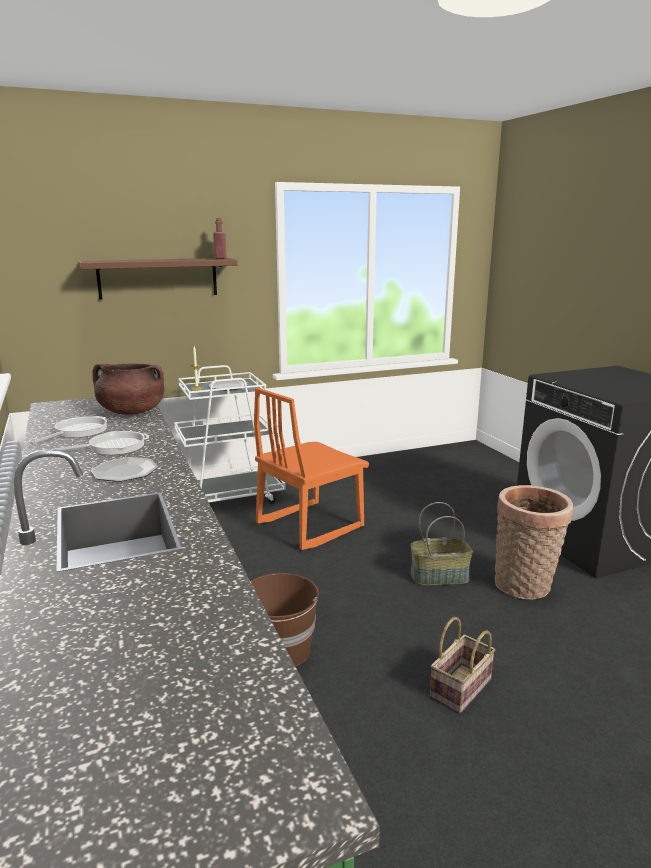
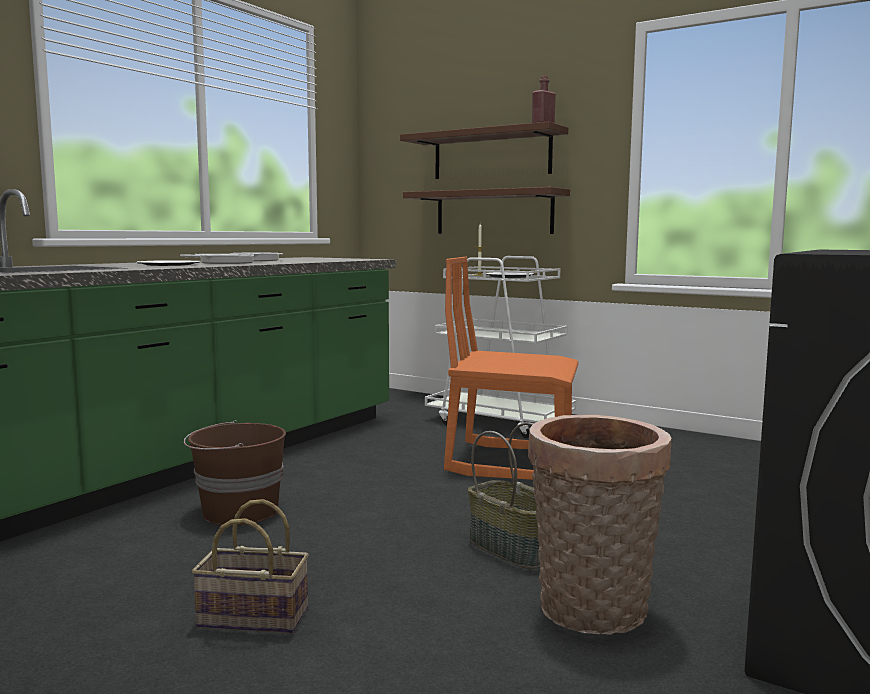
camera: 55 degrees right, 10 degrees down
brown cooking pot [92,363,164,415] -> none
none -> brown shelf [403,187,570,234]

